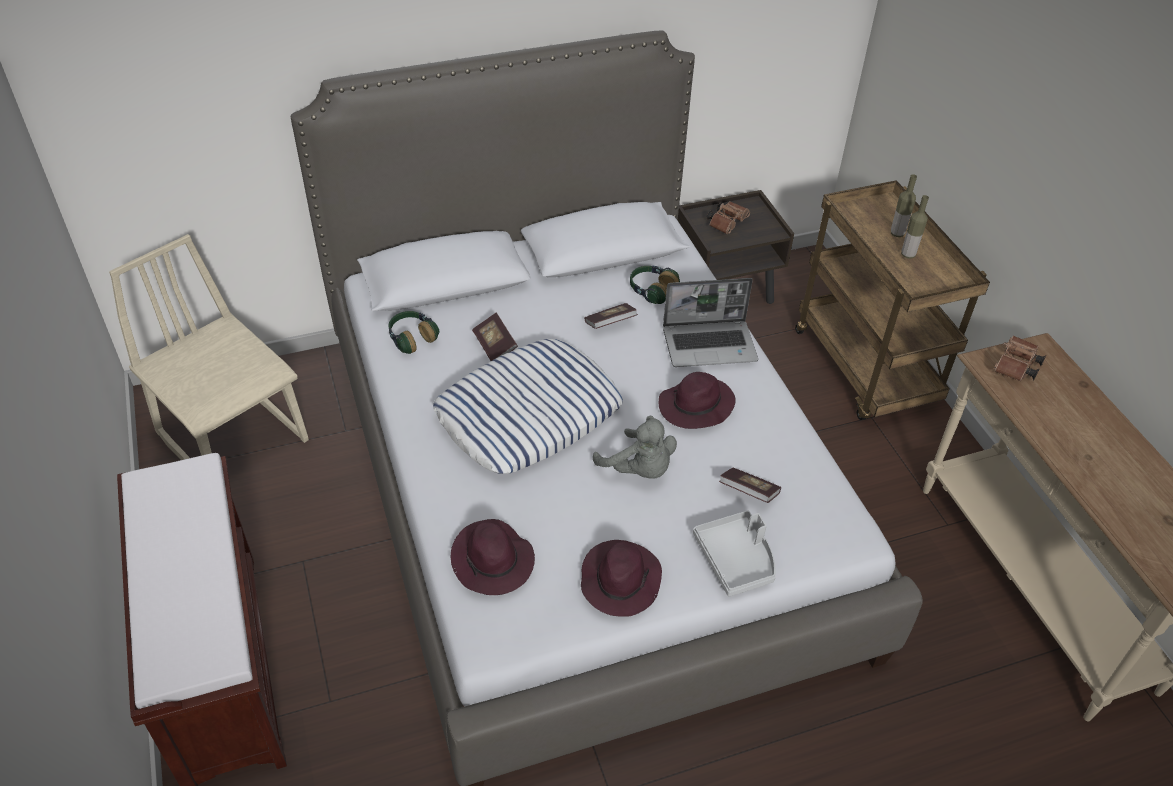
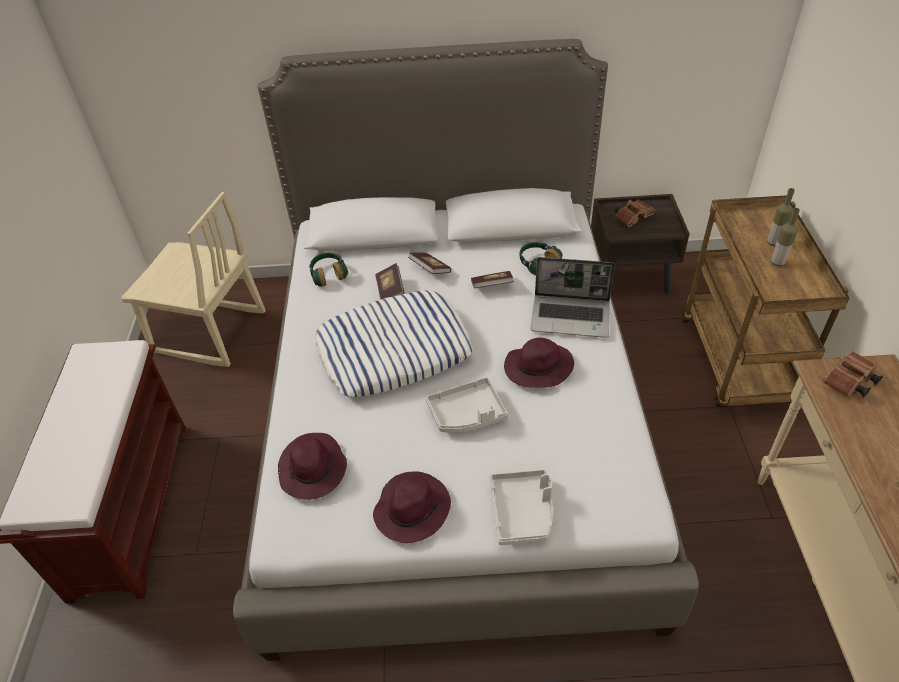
camera: 20 degrees right, 0 degrees up
beige chair [109,234,309,460] -> beige chair turned 135 degrees clockwise [121,192,266,367]
grey plush toy [593,416,677,479] -> grey tray [426,377,508,433]
book [719,468,781,503] -> book moved to [408,253,451,274]

